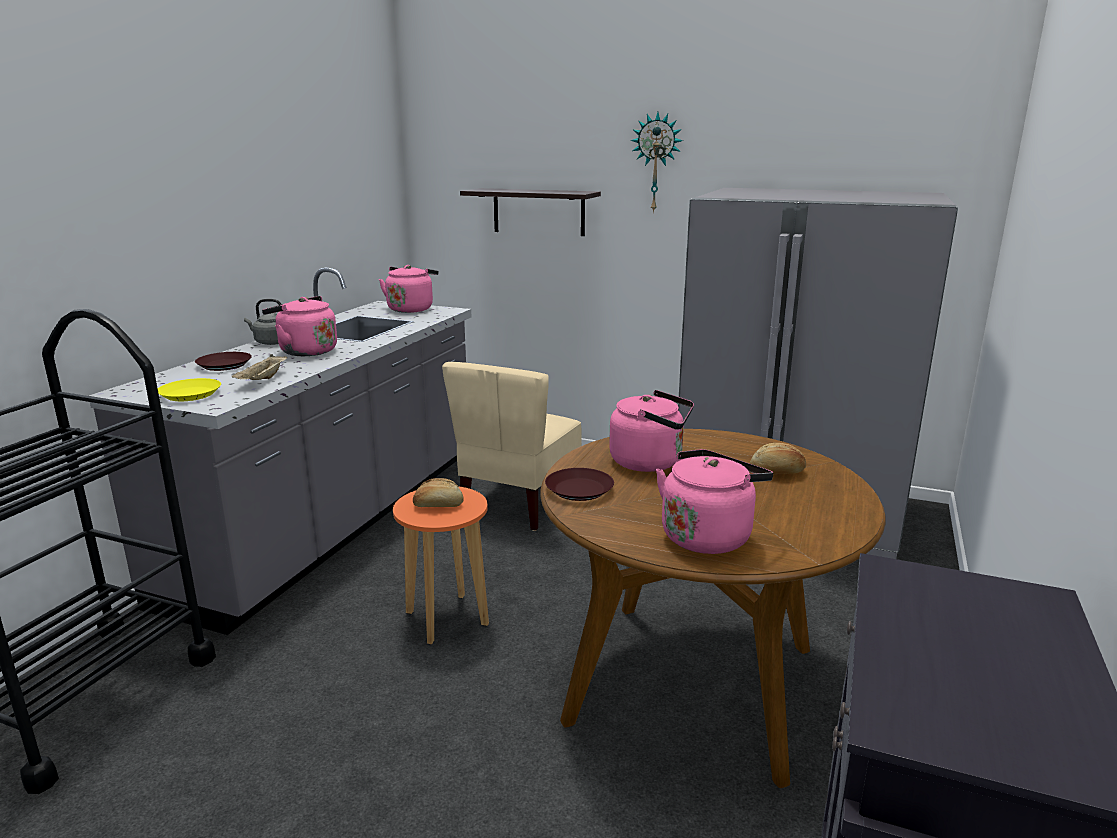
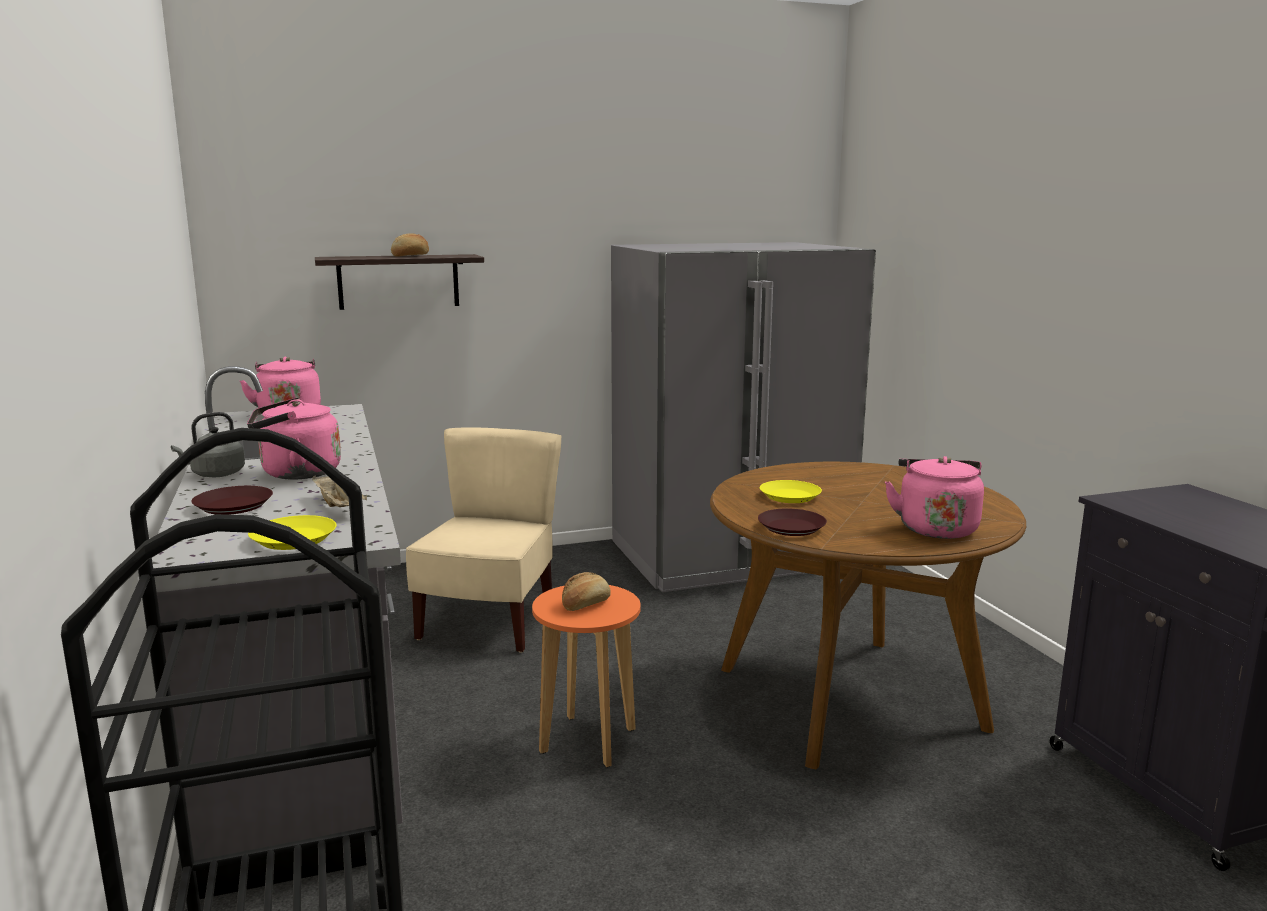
camera: 40 degrees left, 5 degrees down
beige chair [442,362,582,531] -> beige chair turned 150 degrees counterclockwise [406,427,561,653]
pink kettle [609,390,694,472] -> yellow plate [760,480,822,503]
wall clock [631,112,683,213] -> none
bread [750,443,806,474] -> bread moved to [391,234,429,257]

